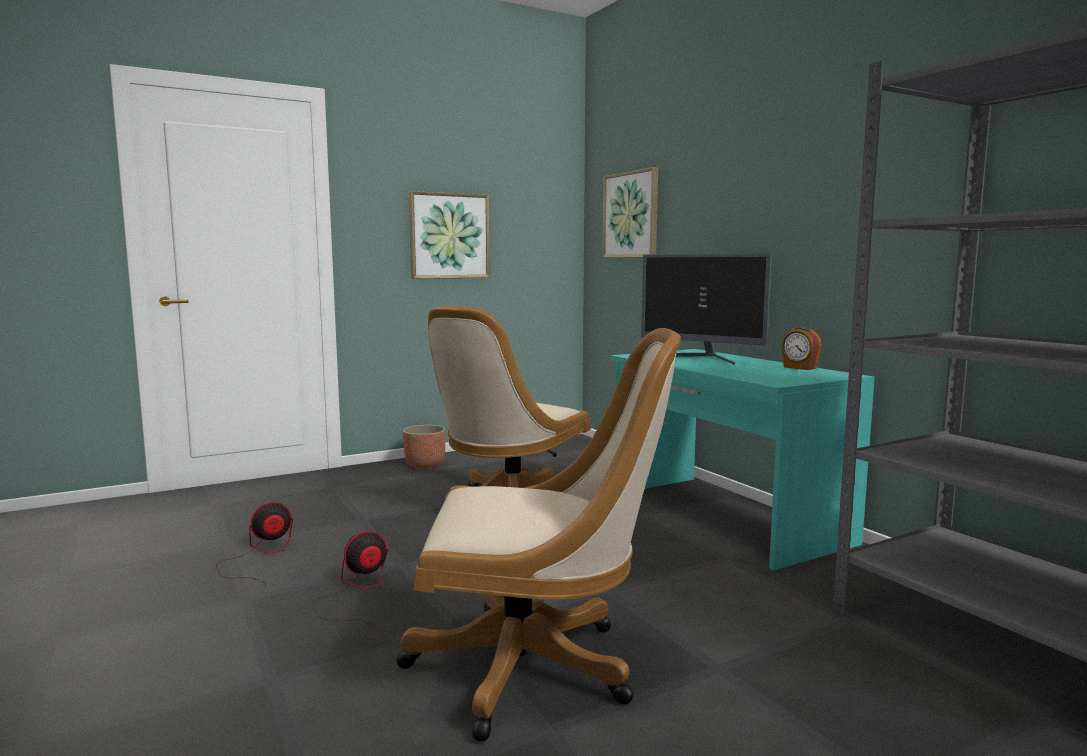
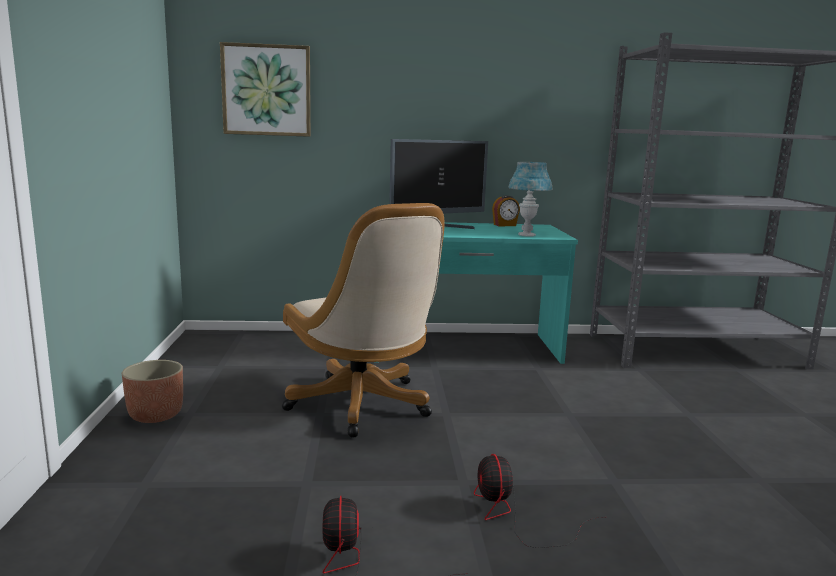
camera: 65 degrees left, 5 degrees up
office chair [396,328,681,742] -> none
picture [409,191,490,279] -> none
none -> blue table lamp [509,162,552,237]

